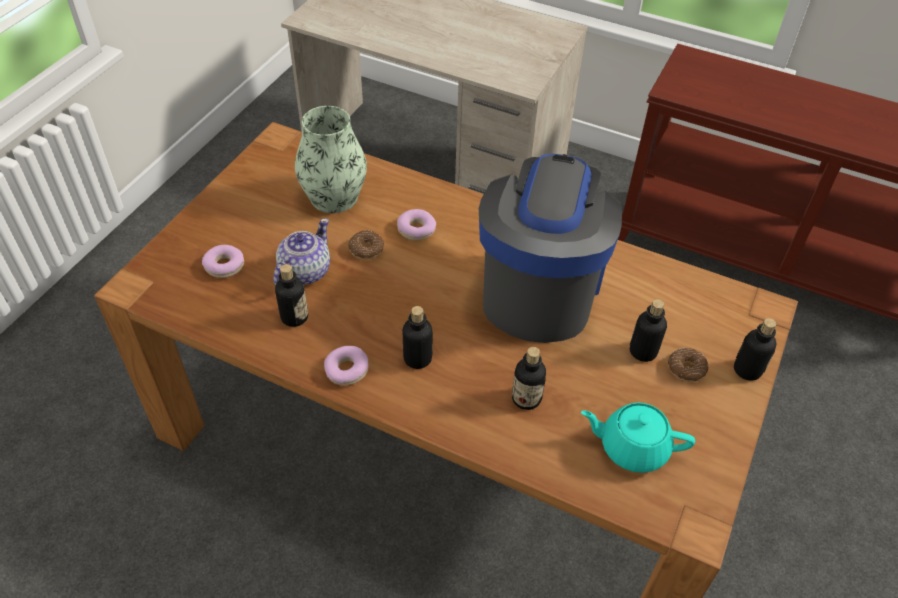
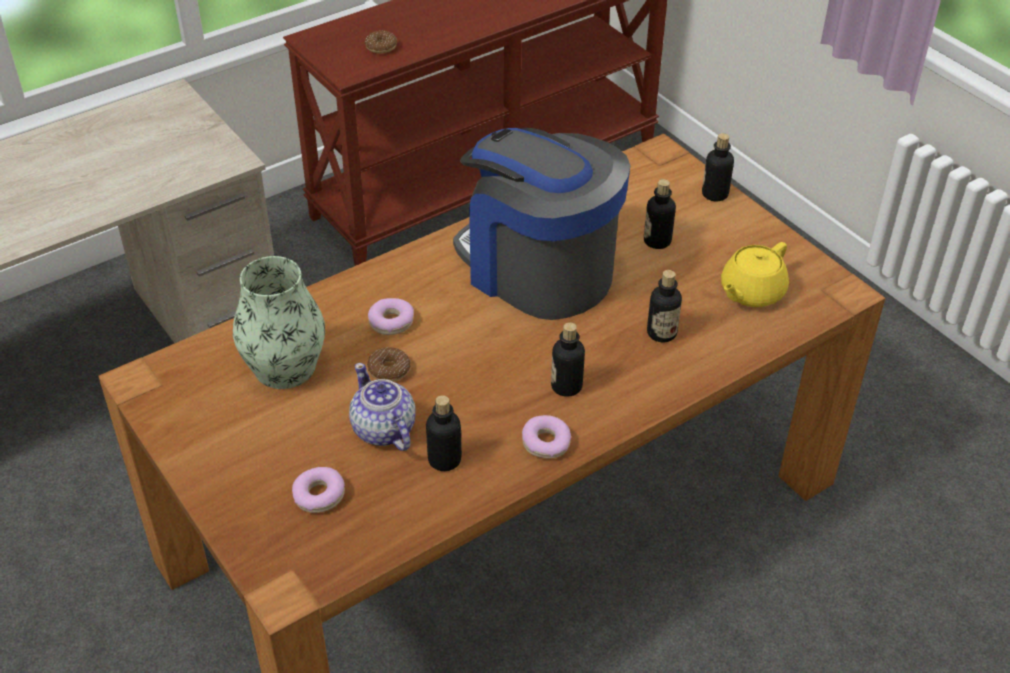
camera: 60 degrees left, 5 degrees down
turquoise teapot [581,402,695,473] -> yellow teapot [721,242,789,307]
donut [668,348,708,382] -> donut moved to [365,30,397,54]

